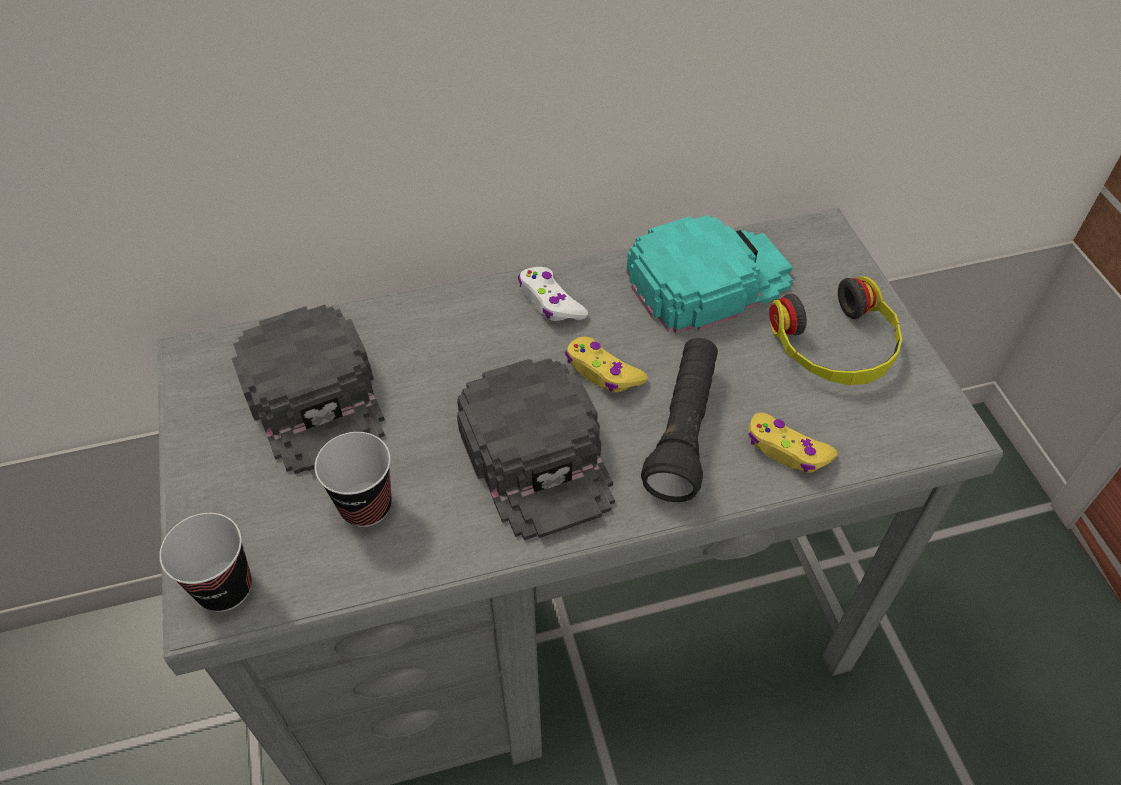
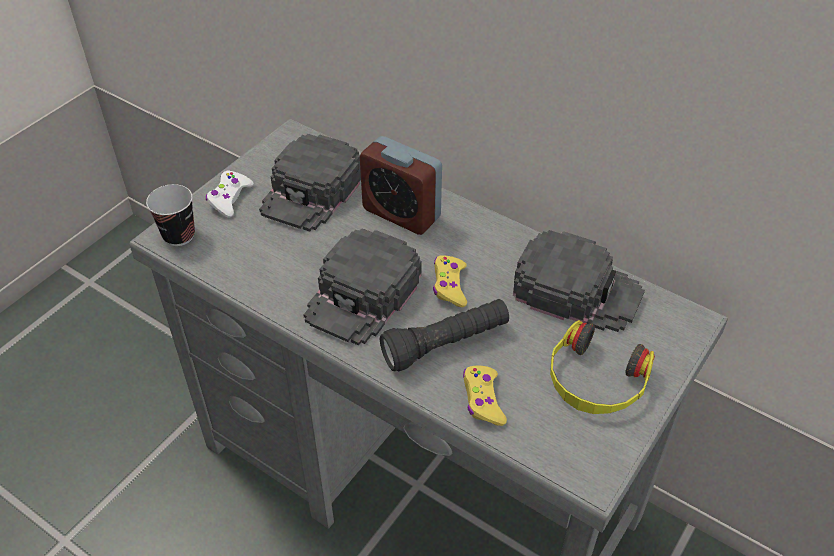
camera: 50 degrees right, 5 degrees down
cup [315,432,392,527] -> none
white game controller [518,267,588,321] -> white game controller moved to [206,171,254,218]
turquoise cap [626,215,793,334] -> black cap [513,230,645,332]
none -> alarm clock [360,136,442,235]

